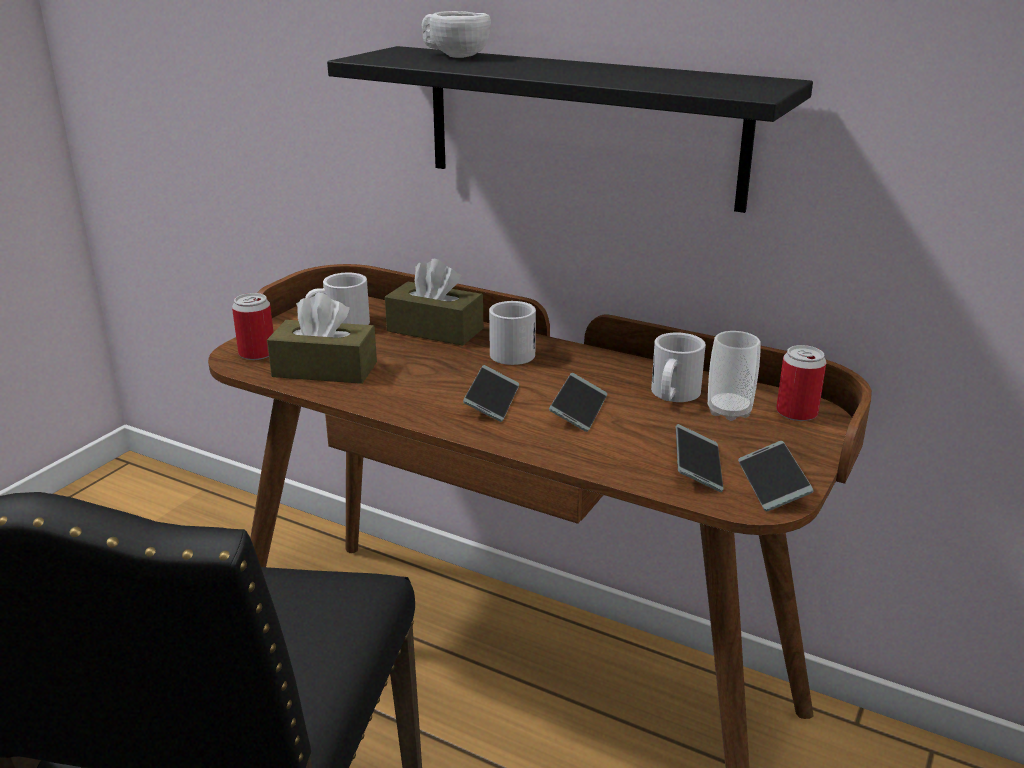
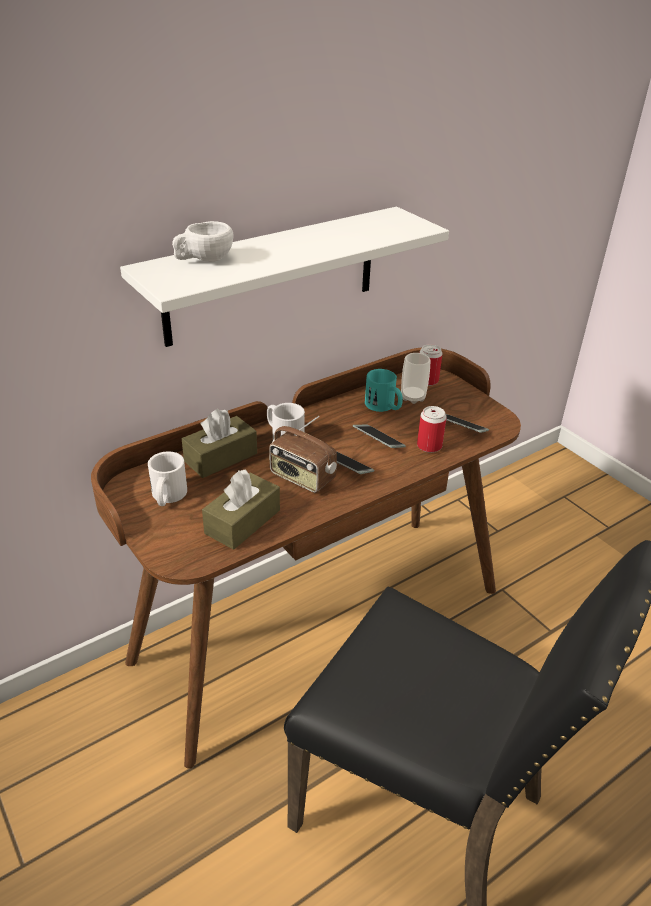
camera: 65 degrees left, 10 degrees up
can [232,293,274,360] -> can moved to [417,406,447,453]
black shelf [327,46,813,213] -> white shelf [120,207,449,347]
white mug [651,332,706,402] -> turquoise mug [365,369,403,412]
phone [738,441,814,511] -> none
none -> radio [269,416,337,493]

